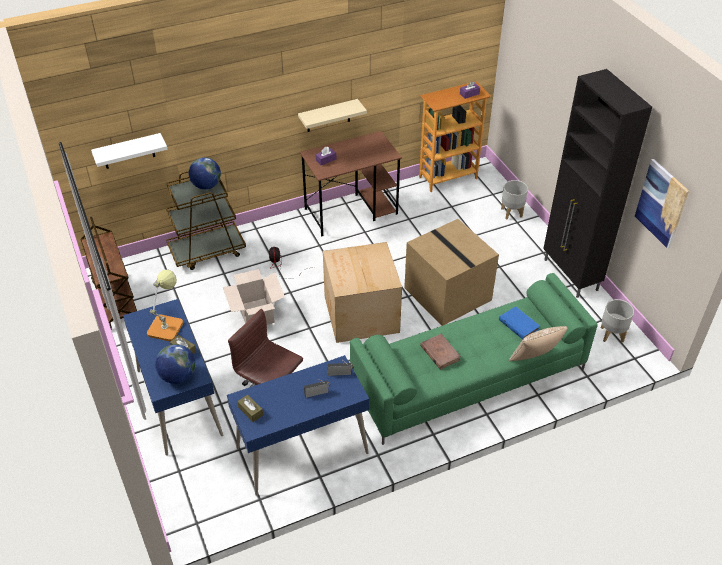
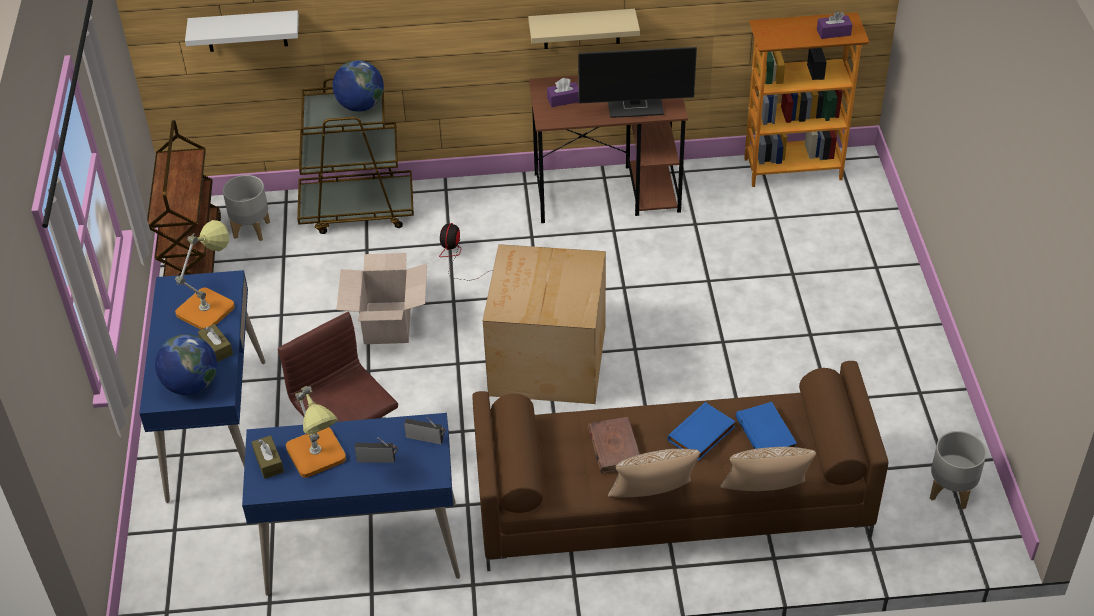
camera: 20 degrees right, 0 degrees up
green sofa [350,273,598,445] -> brown sofa [472,361,888,571]
cardboard box [404,219,499,326] -> none
grey planter [501,180,528,219] -> grey planter moved to [223,175,270,241]
black cabinet [543,69,652,298] -> none
picture [635,159,689,249] -> none
none -> table lamp [286,386,346,478]
none -> monitor [578,47,697,118]
none -> pillow [608,449,700,497]
none -> blue book [668,402,736,461]

